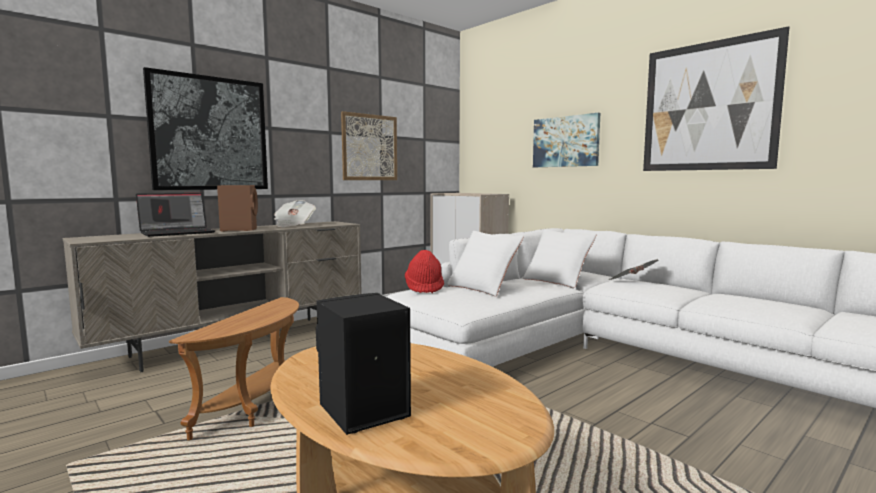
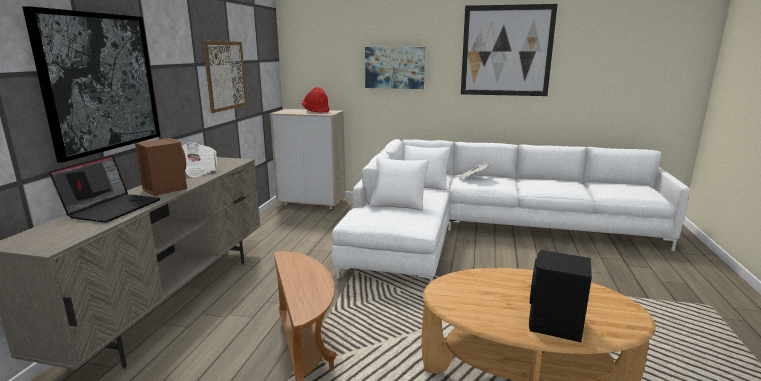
camera: 35 degrees left, 10 degrees up
red hat [405,250,444,293] -> red hat moved to [302,87,329,113]

